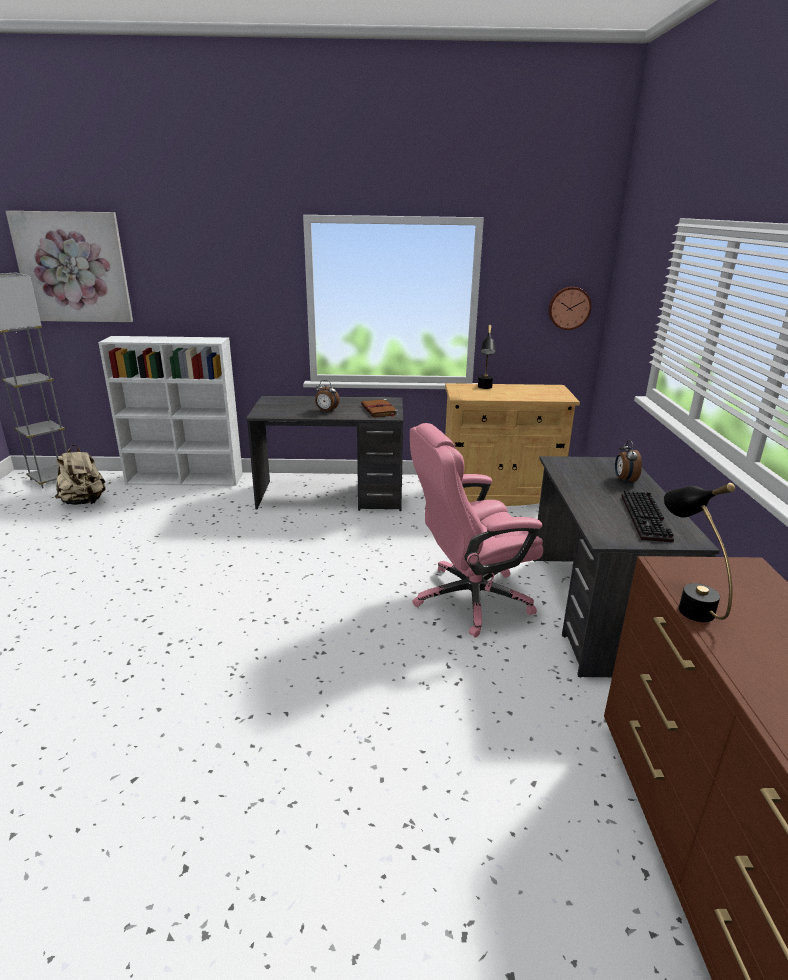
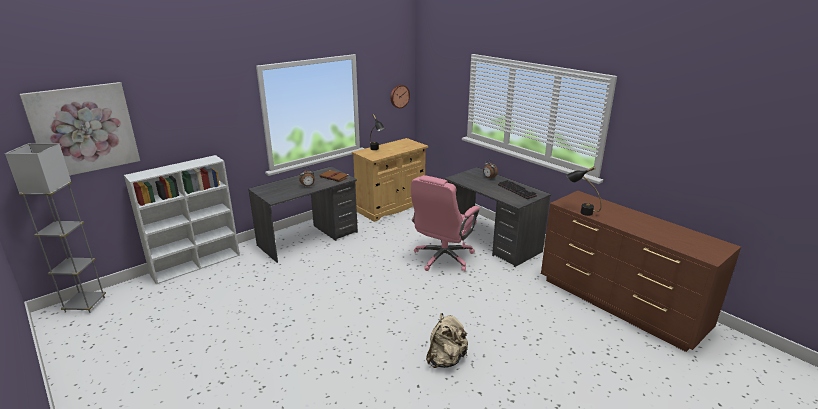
camera: 40 degrees left, 0 degrees up
beige backpack [55,444,106,505] -> beige backpack moved to [426,313,468,368]

